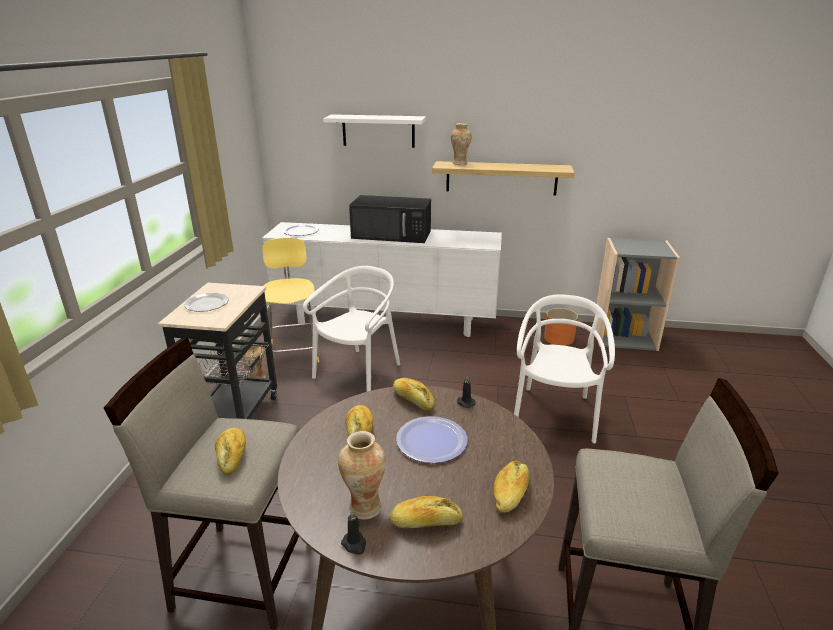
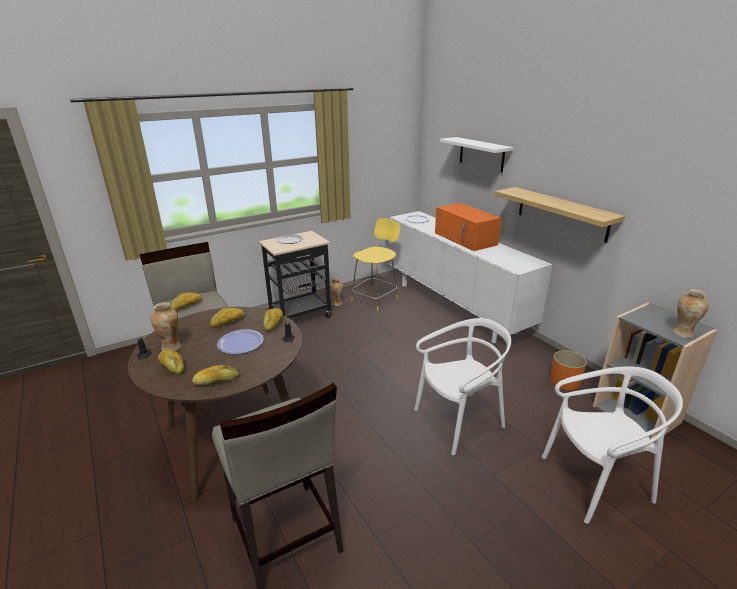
camera: 50 degrees right, 0 degrees up
white chair [303,266,400,392] -> white chair moved to [542,366,683,524]
black microwave [349,195,431,243] -> orange microwave [435,203,502,251]
vase [451,123,472,165] -> vase moved to [673,289,709,338]

